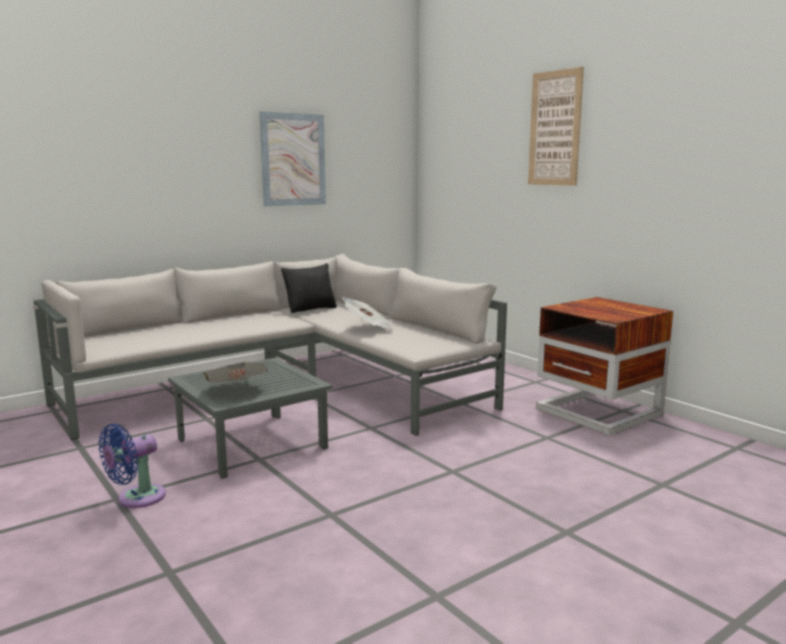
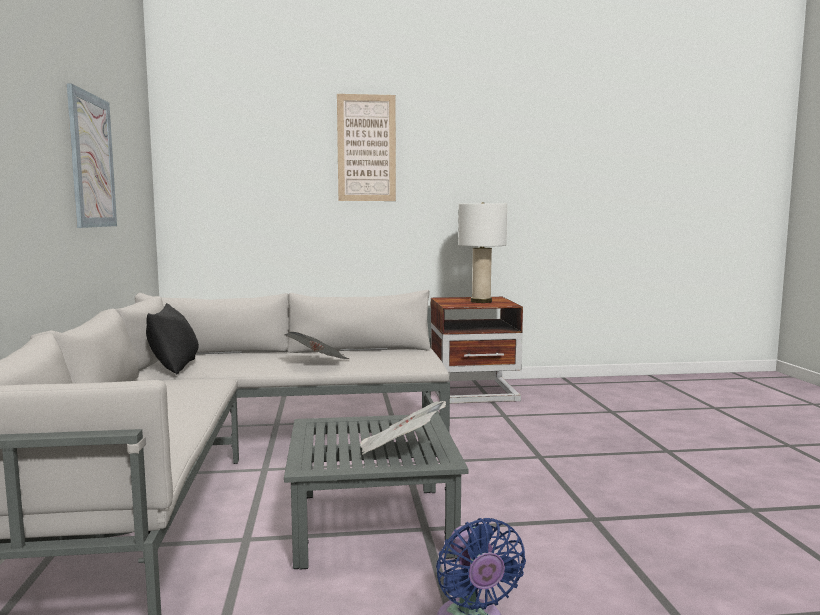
camera: 60 degrees left, 5 degrees down
none -> white table lamp [458,202,507,303]

